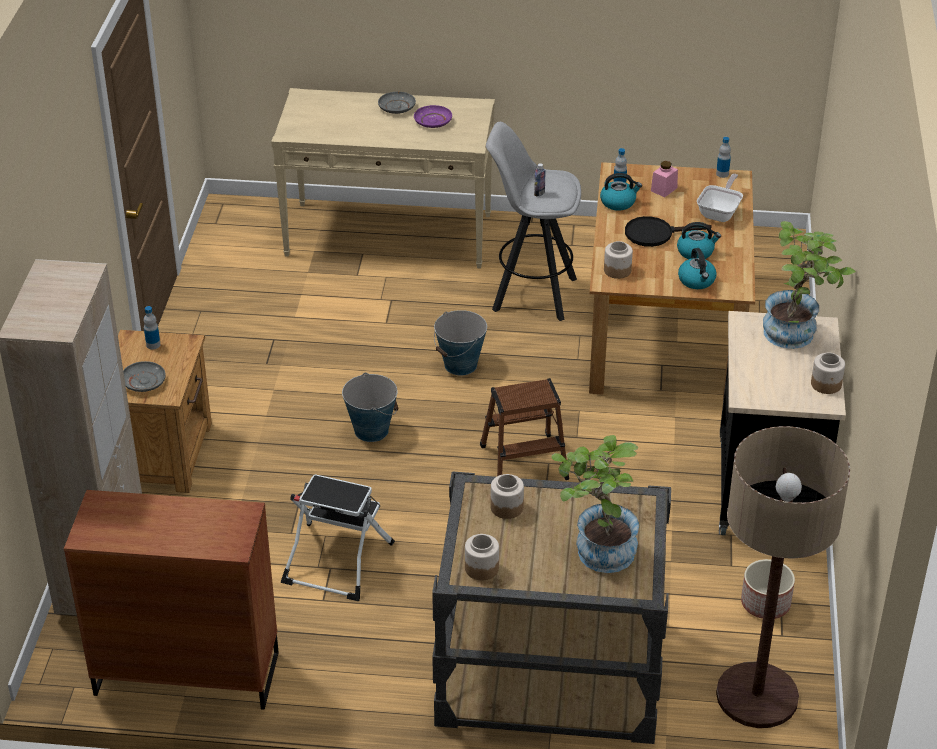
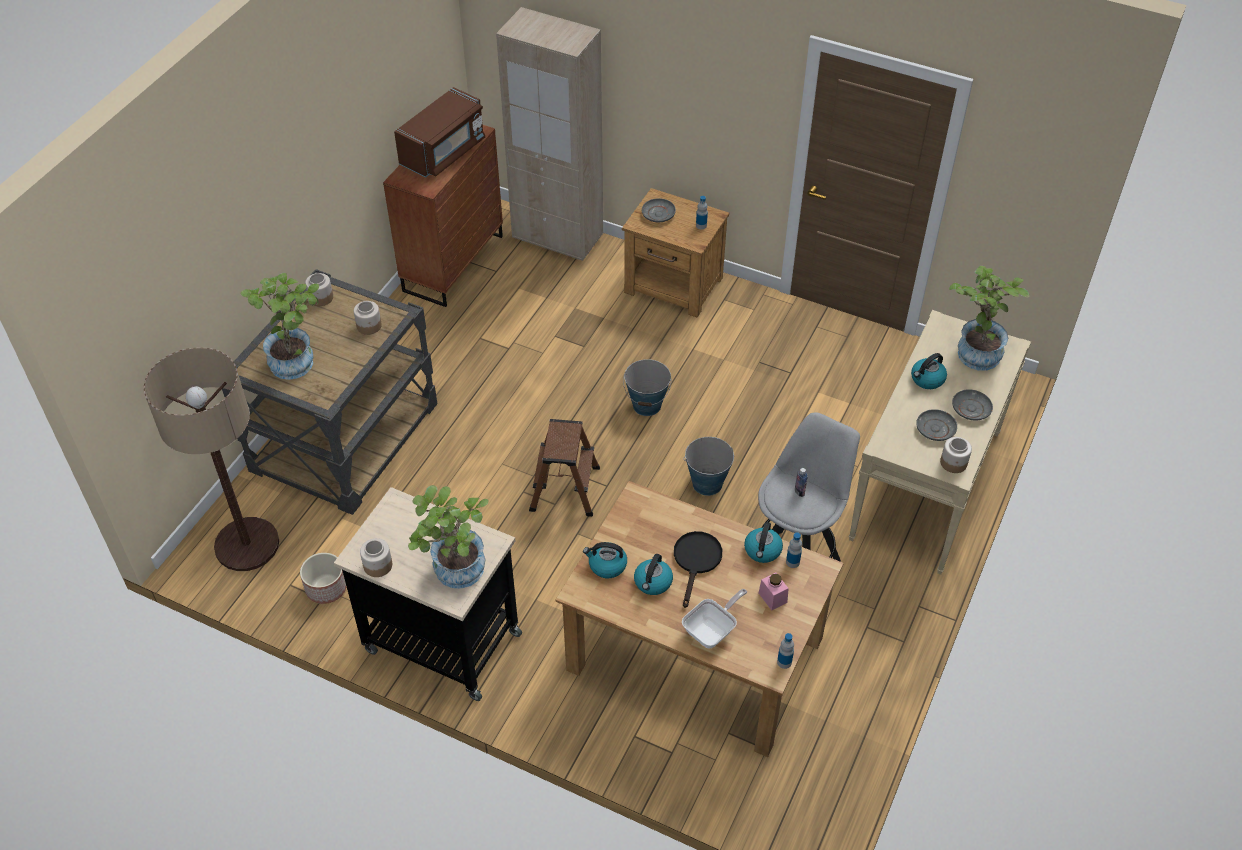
camera: 110 degrees right, 10 degrees up
step ladder [281,475,395,601] -> none
purple plate [414,105,452,128] -> grey plate [916,409,957,441]
jar [604,241,633,279] -> jar moved to [940,437,972,473]
frying pan [697,174,743,222] -> frying pan turned 90 degrees counterclockwise [682,589,747,648]
none -> brown microwave [394,87,485,178]
none -> kettle [911,353,947,389]
none -> potted plant [949,266,1029,371]

